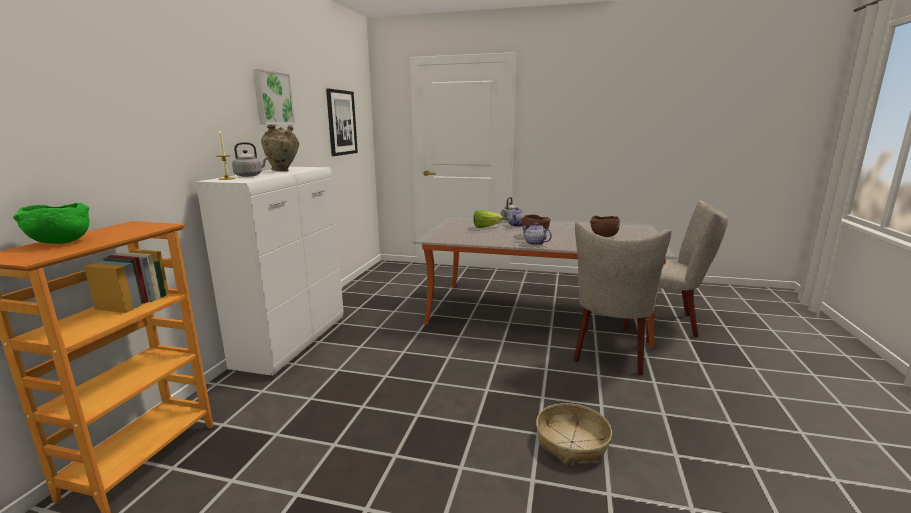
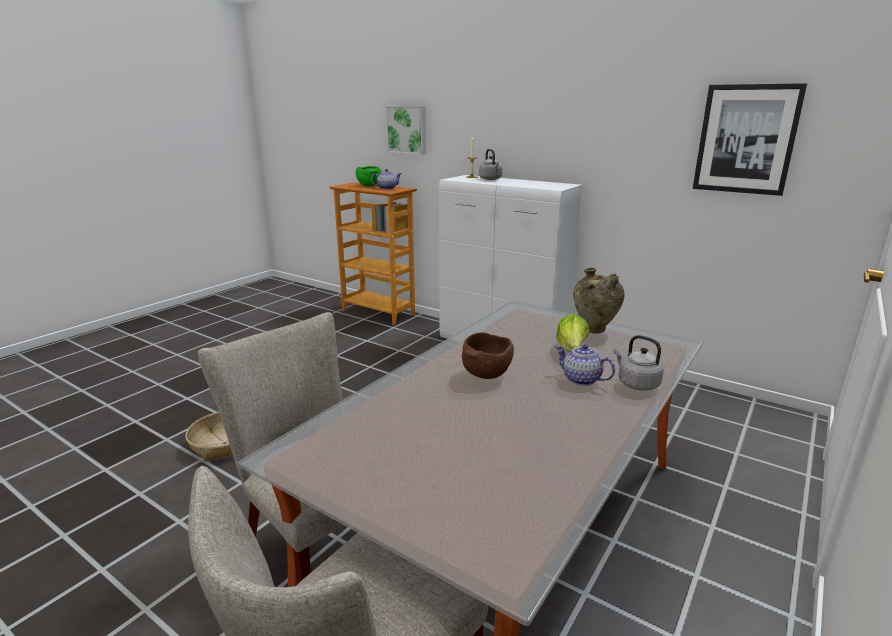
camera: 110 degrees right, 5 degrees up
picture [253,69,295,125] -> picture moved to [385,106,426,155]
beige vase [261,124,299,171] -> beige vase moved to [573,268,625,333]
teapot [522,223,552,245] -> teapot moved to [371,169,402,189]
brown bowl [590,216,620,237] -> none

